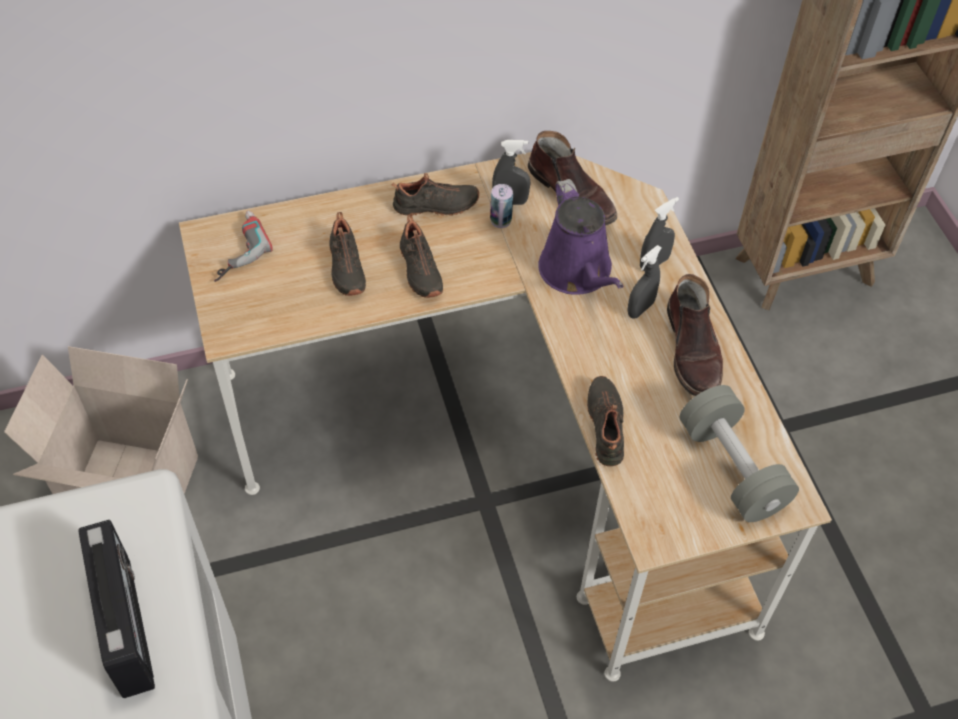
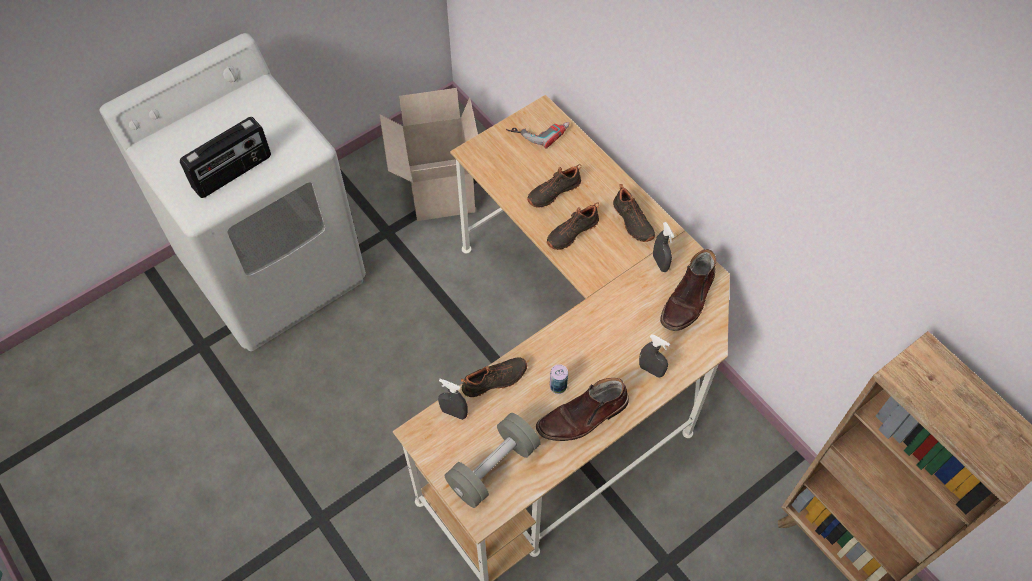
camera: 70 degrees right, 5 degrees up
can [490,184,513,228] -> can moved to [550,364,568,394]
purple watering can [538,179,623,295] -> none
grey spray bottle [627,245,662,319] -> grey spray bottle moved to [438,379,468,420]

